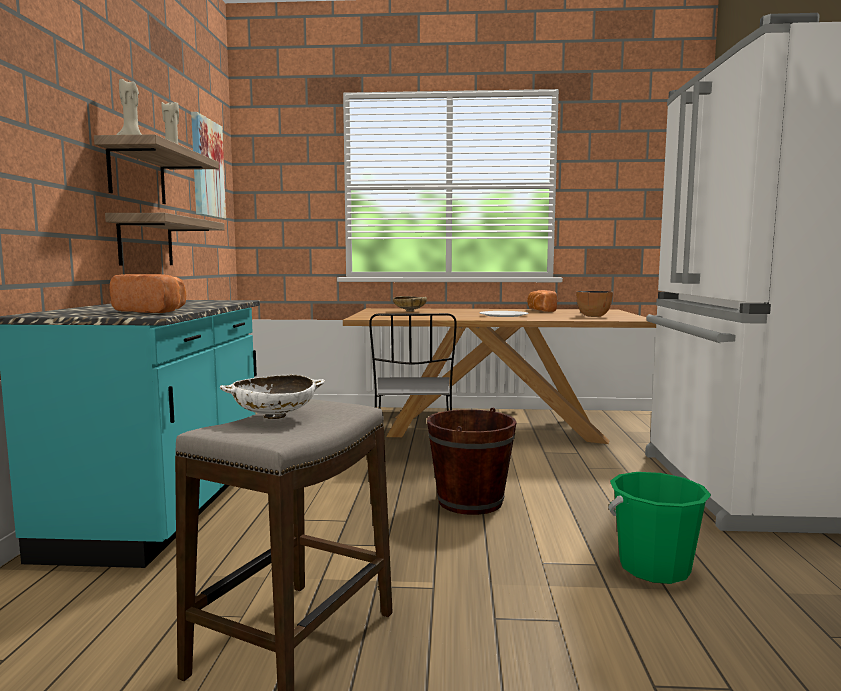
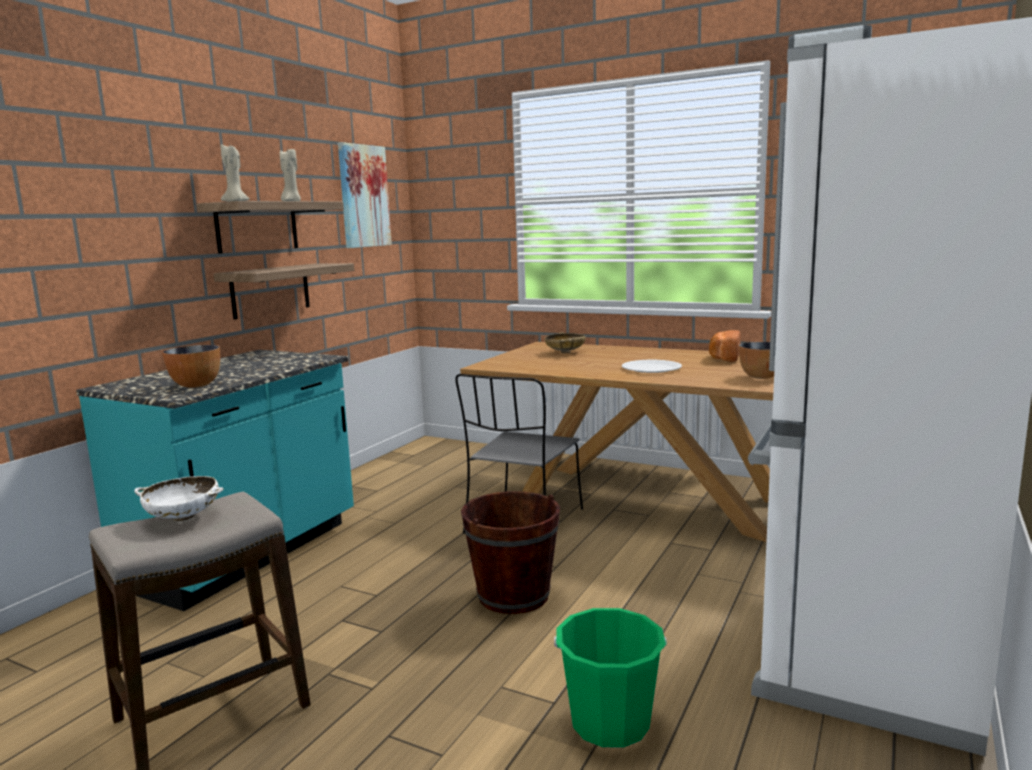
camera: 25 degrees right, 5 degrees up
bread [109,274,186,313] -> bowl [162,345,220,388]

